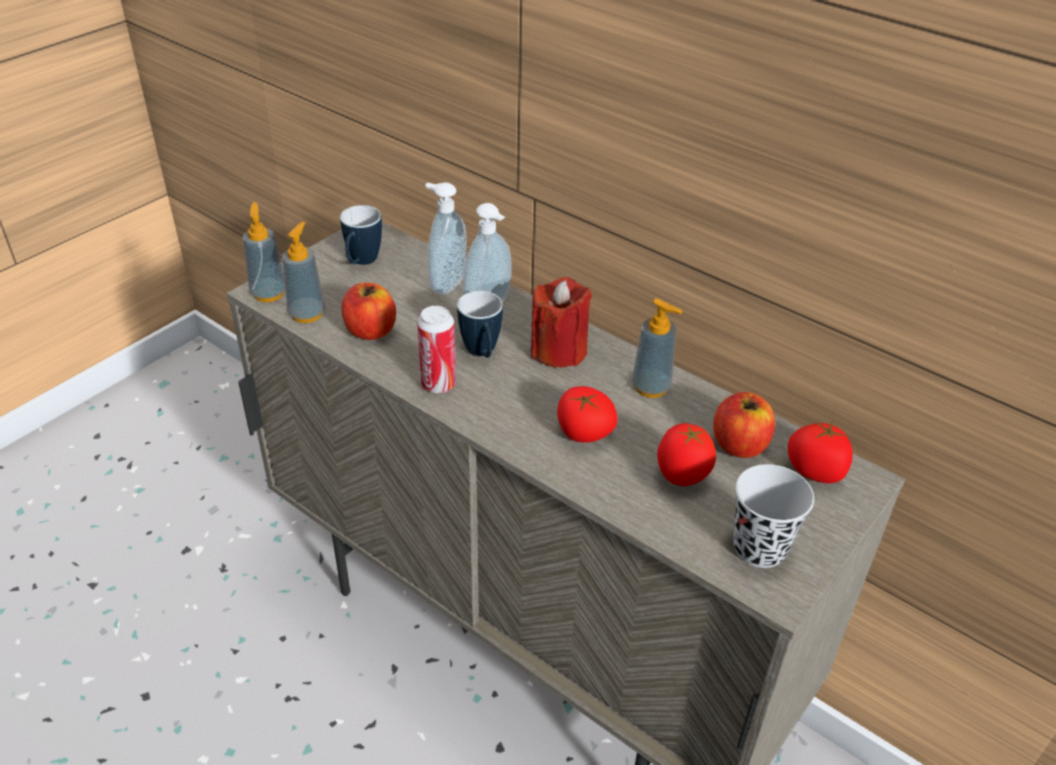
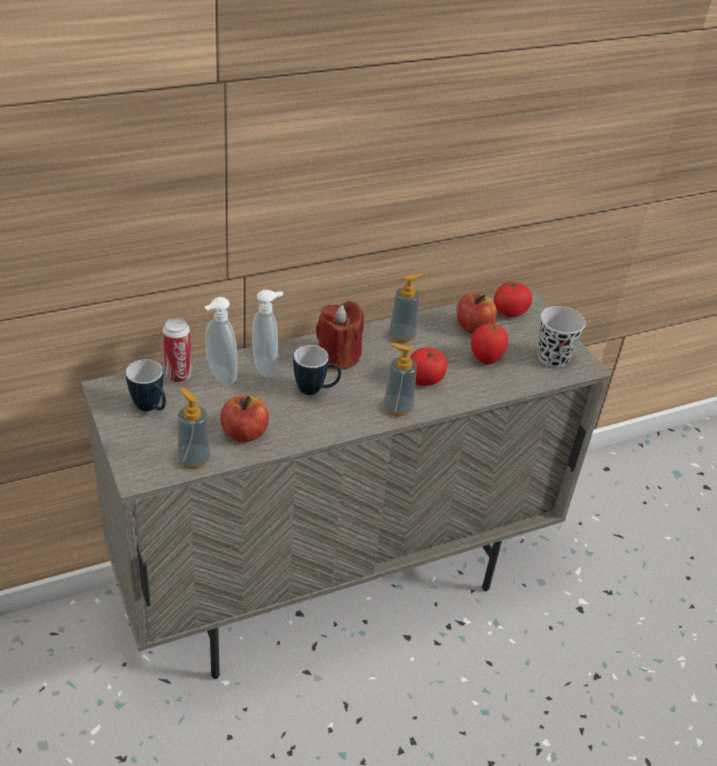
camera: 65 degrees left, 0 degrees up
soap dispenser [242,202,285,302] -> soap dispenser moved to [384,343,417,417]
can [417,306,456,393] -> can moved to [163,318,192,382]

